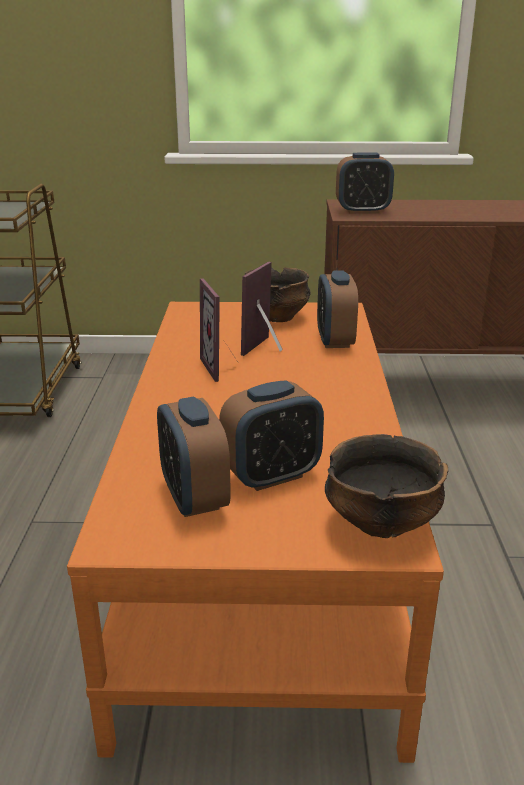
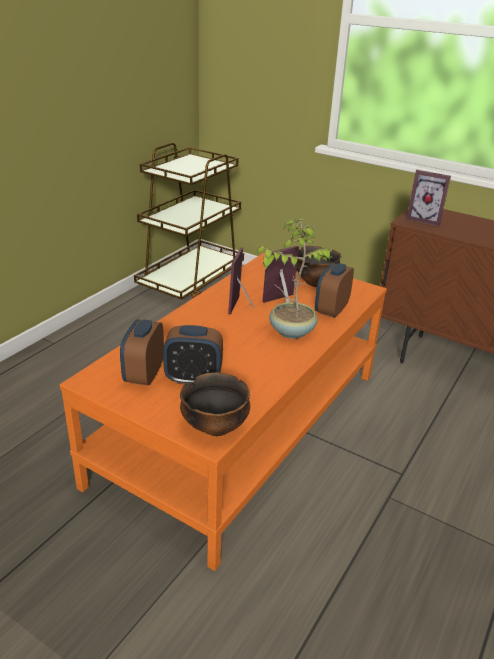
camera: 30 degrees right, 5 degrees up
alarm clock [336,152,394,214] -> picture frame [406,170,451,226]
none -> potted plant [256,218,332,339]

